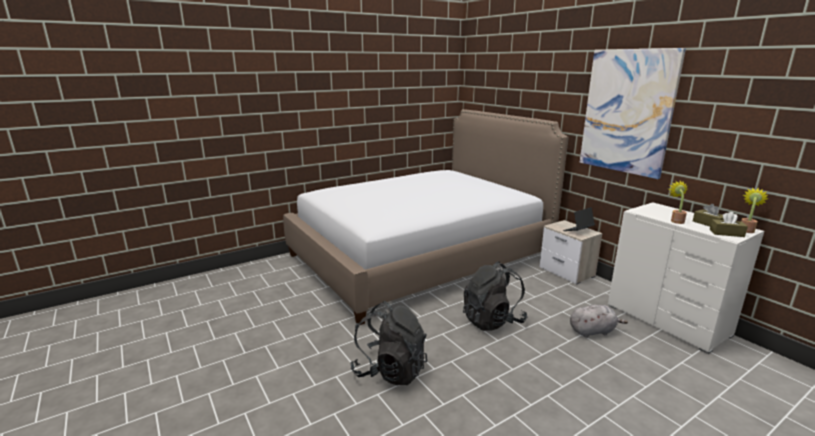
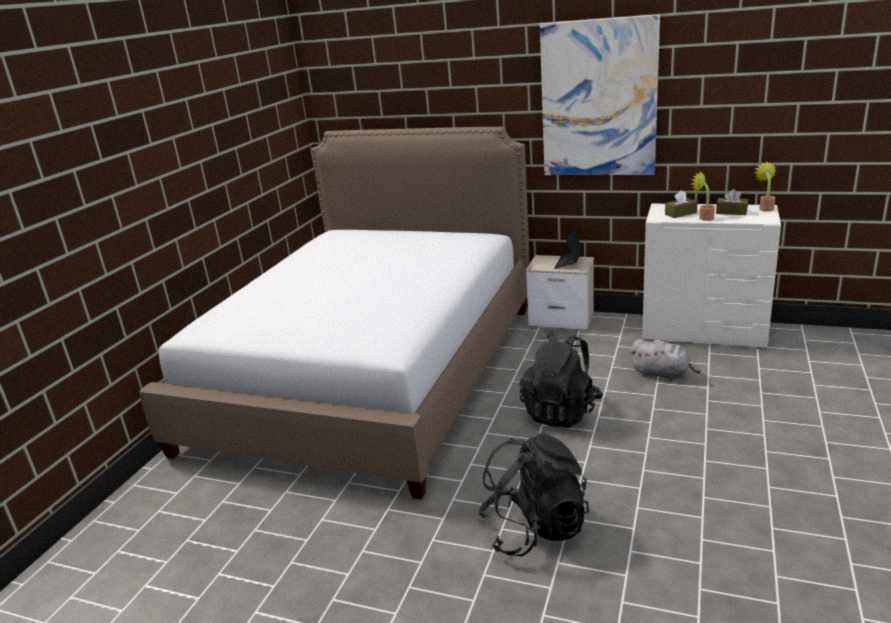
camera: 35 degrees left, 5 degrees up
grey plush toy [570,305,628,338] -> grey plush toy turned 75 degrees clockwise [630,339,701,381]
brown tissue box [710,212,748,237] -> brown tissue box moved to [665,190,698,218]

